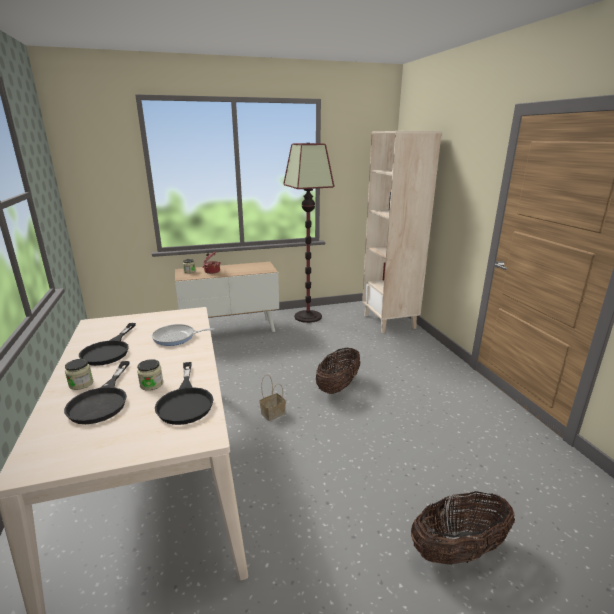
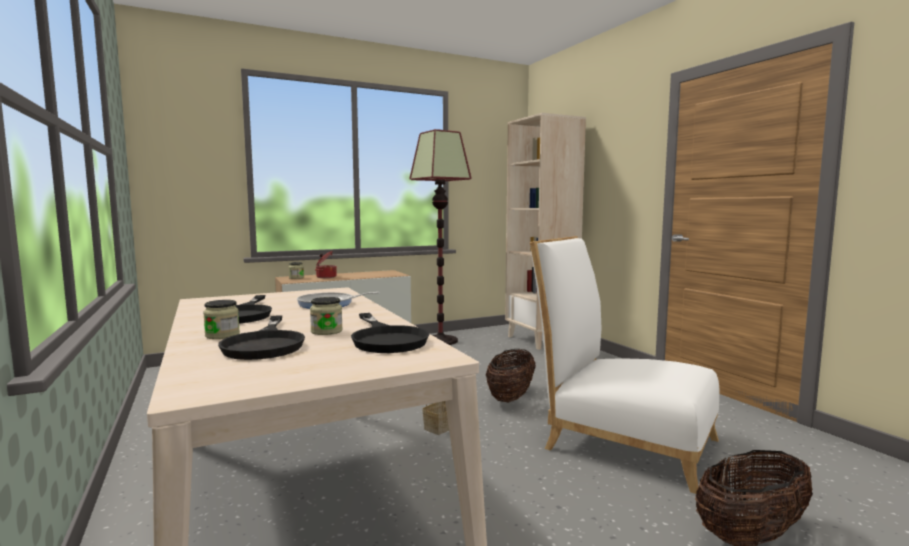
camera: 10 degrees left, 15 degrees down
none -> white chair [530,236,720,494]

